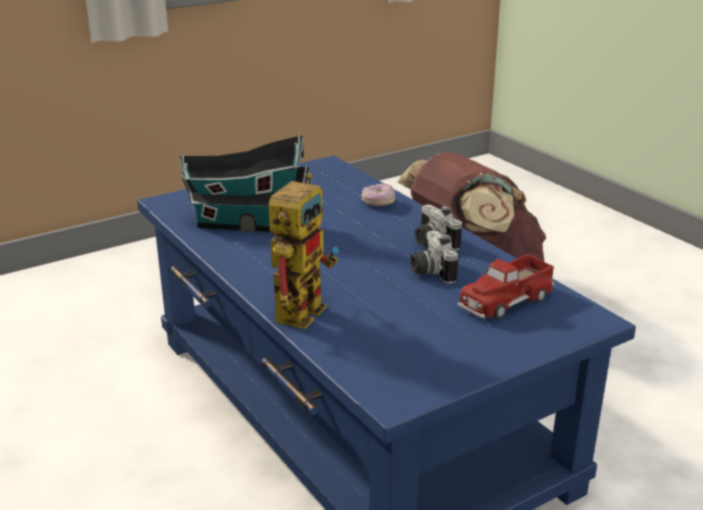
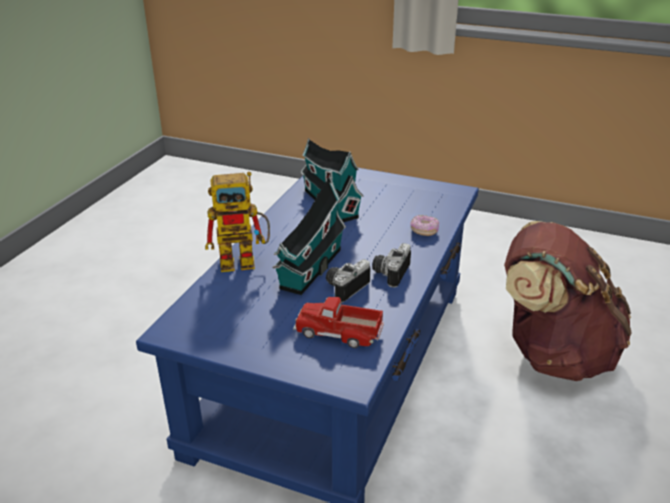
camera: 55 degrees right, 5 degrees up
none -> toy house [273,175,346,295]

